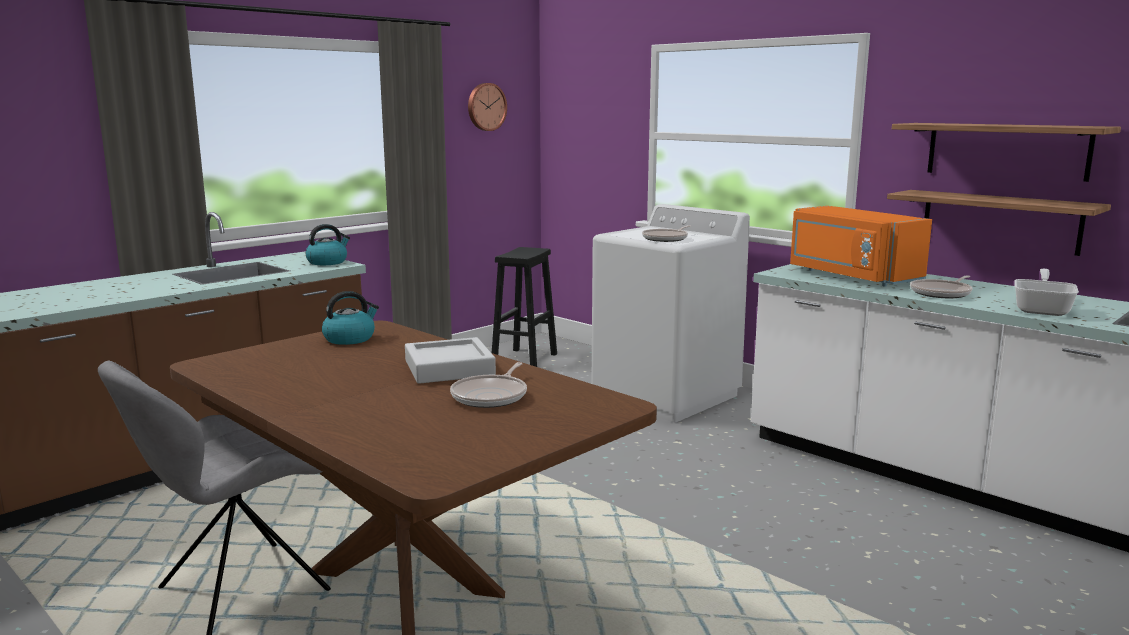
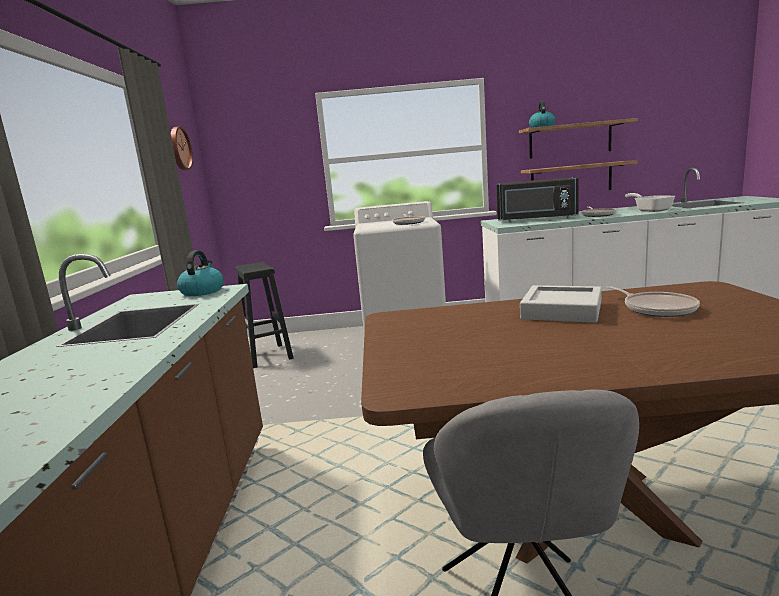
camera: 45 degrees left, 0 degrees up
kettle [322,291,379,345] -> kettle moved to [529,101,555,128]
orange microwave [790,206,932,286] -> black microwave [496,177,579,223]

